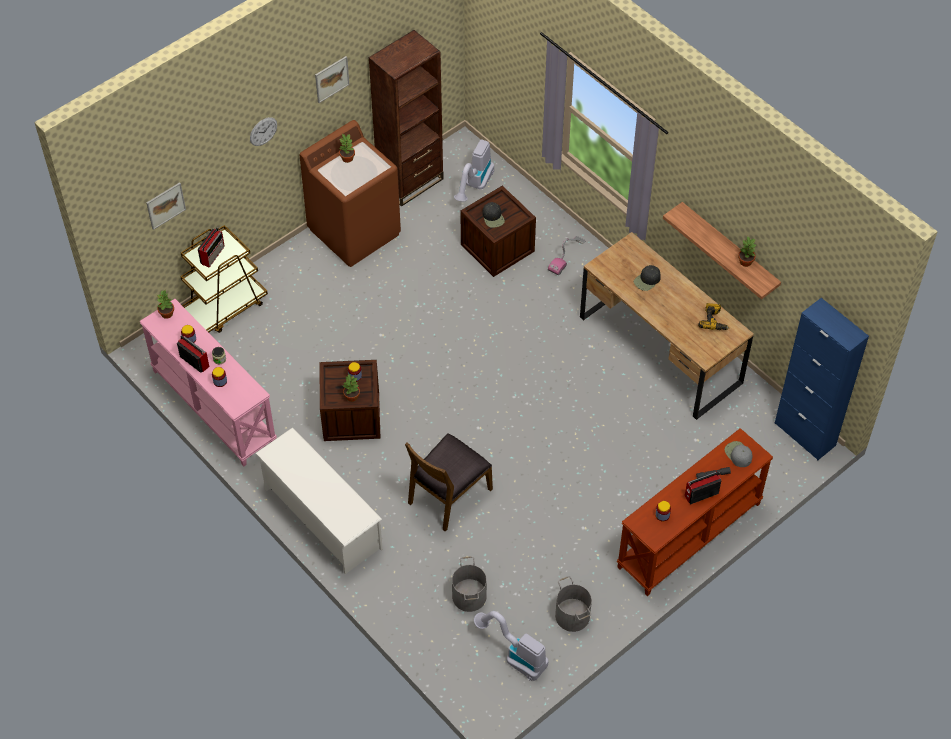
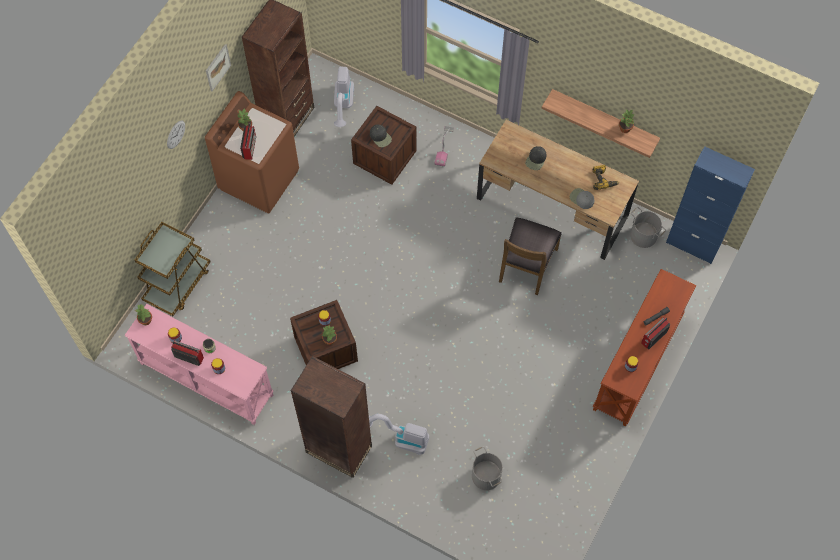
camera: 20 degrees left, 10 degrees up
picture [146,182,186,230] -> none
radio [198,227,225,268] -> radio moved to [240,124,256,160]
white shoe rack [255,427,383,574] -> brown bookcase [291,356,372,478]
brown chair [405,433,493,531] -> brown chair moved to [499,217,562,295]
vacuum cleaner [474,611,548,681] -> vacuum cleaner moved to [369,414,429,455]
grey bucket [555,576,592,632] -> grey bucket moved to [630,207,666,248]
grey cap [725,441,752,467] -> grey cap moved to [570,188,594,209]

